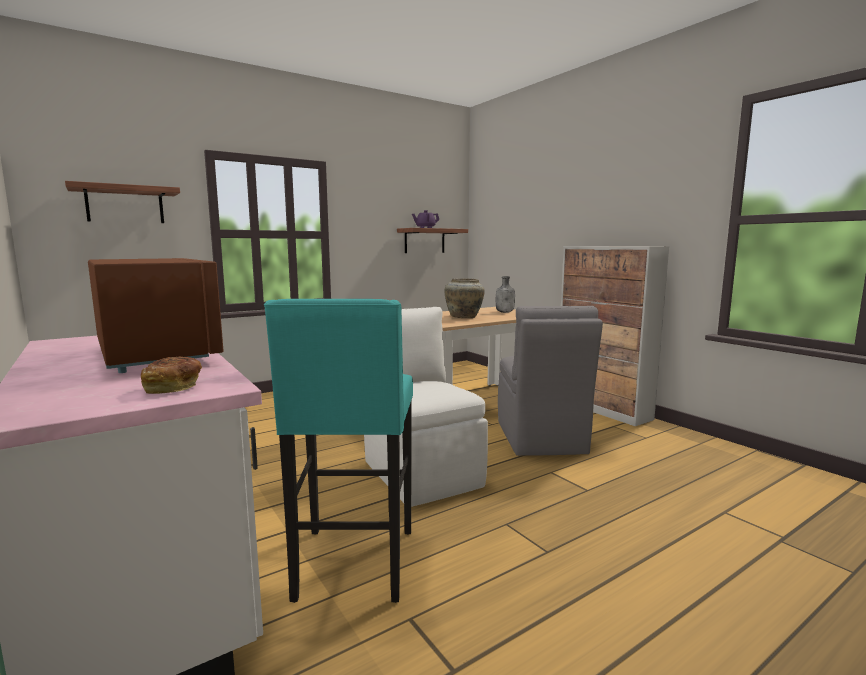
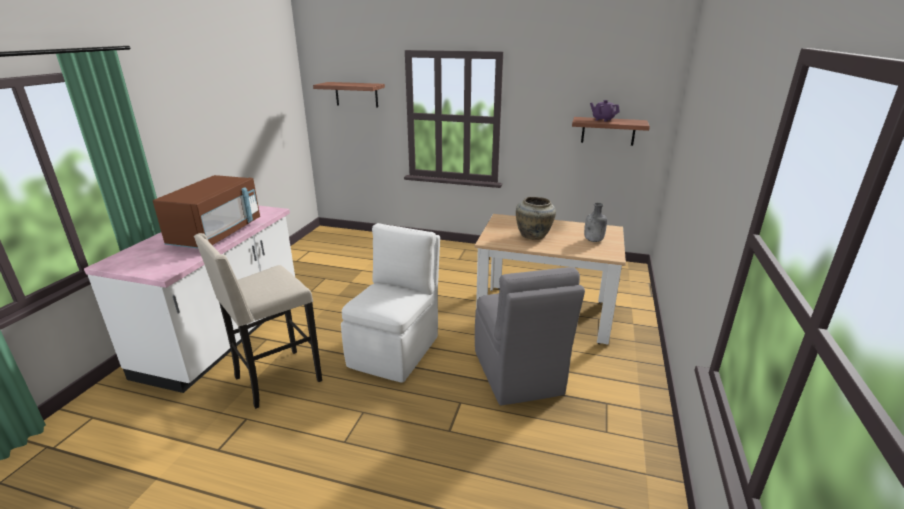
camera: 50 degrees right, 15 degrees up
bread [141,357,202,394] -> none
turquoise stool [264,299,413,603] -> beige stool [194,233,322,409]
grey chair [498,306,603,456] -> grey chair turned 60 degrees counterclockwise [475,267,585,406]
cabinet [561,246,669,426] -> none

